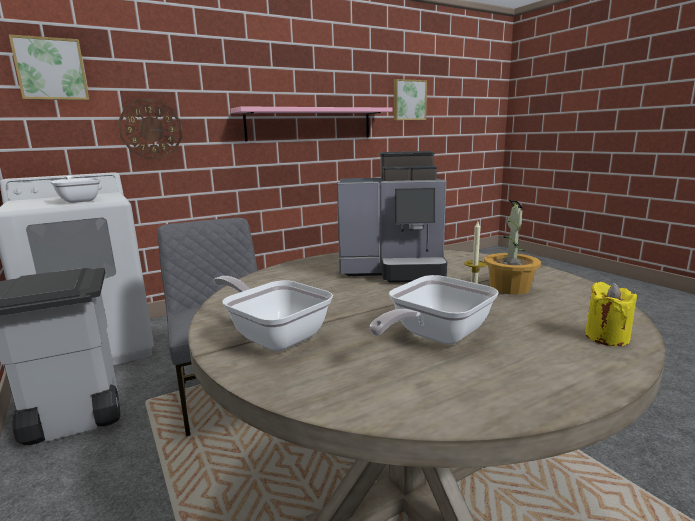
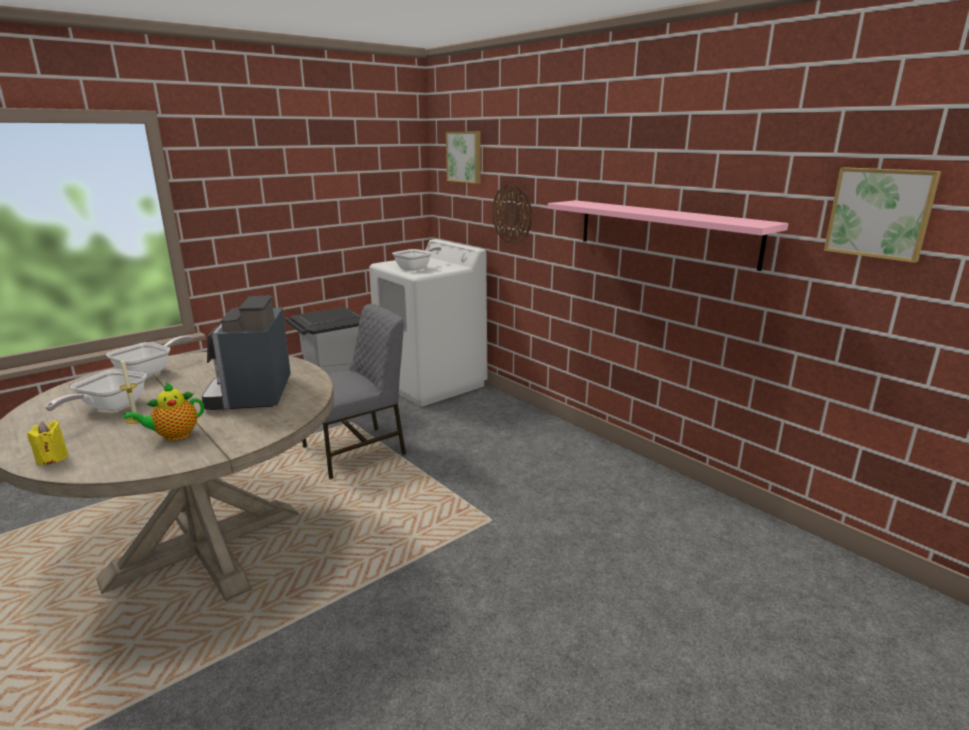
camera: 80 degrees right, 5 degrees up
frying pan [369,275,499,345] -> frying pan turned 105 degrees counterclockwise [45,369,147,411]
potted plant [484,200,541,295] -> teapot [123,382,204,441]

